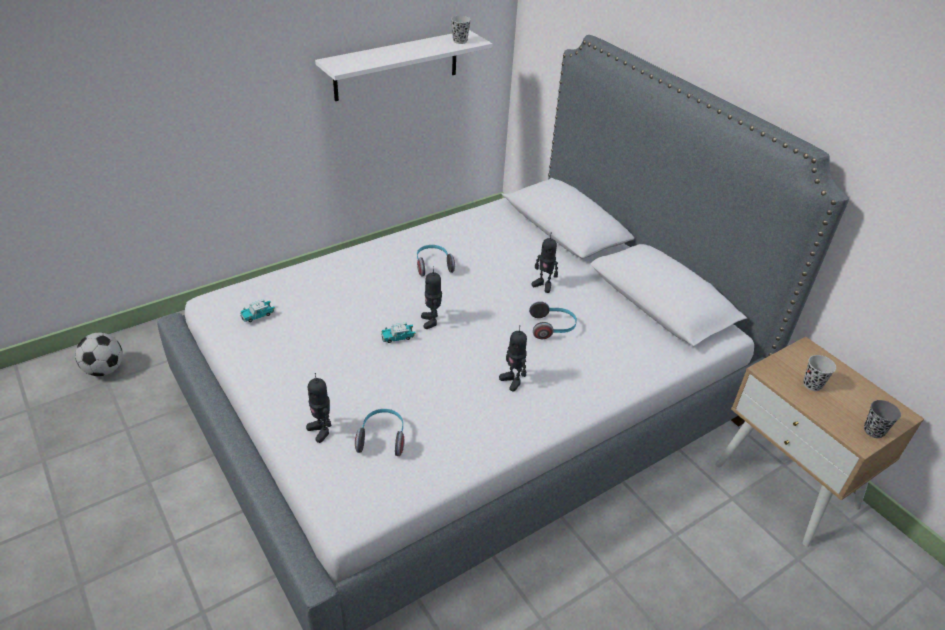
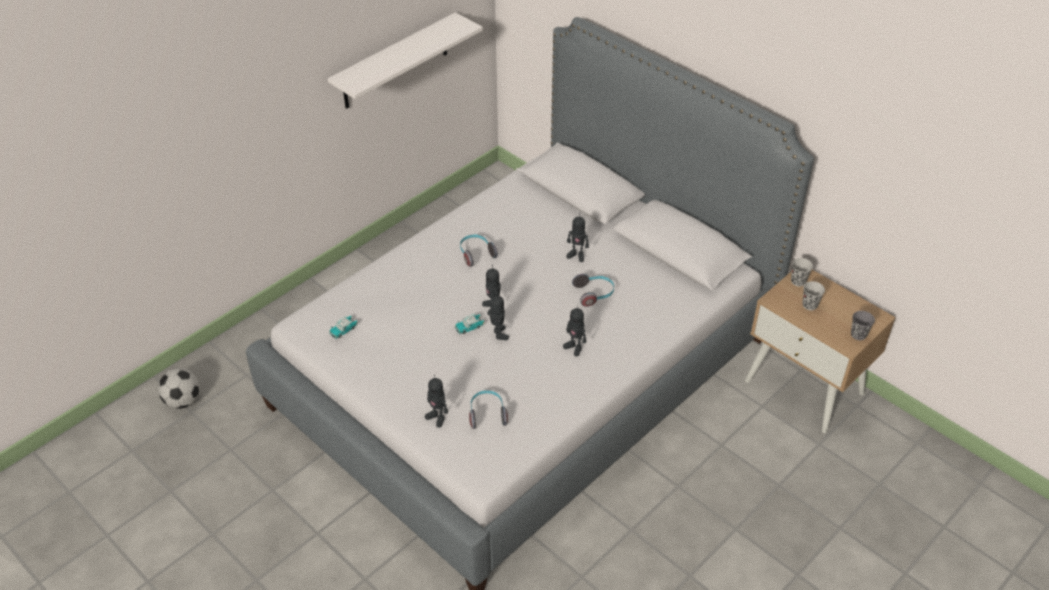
camera: 10 degrees left, 5 degrees up
black cup [451,16,471,44] -> black cup moved to [791,258,813,286]
none -> toy robot [489,292,509,340]

